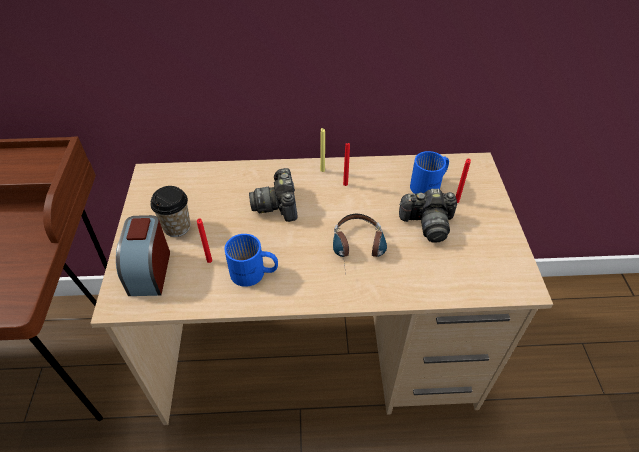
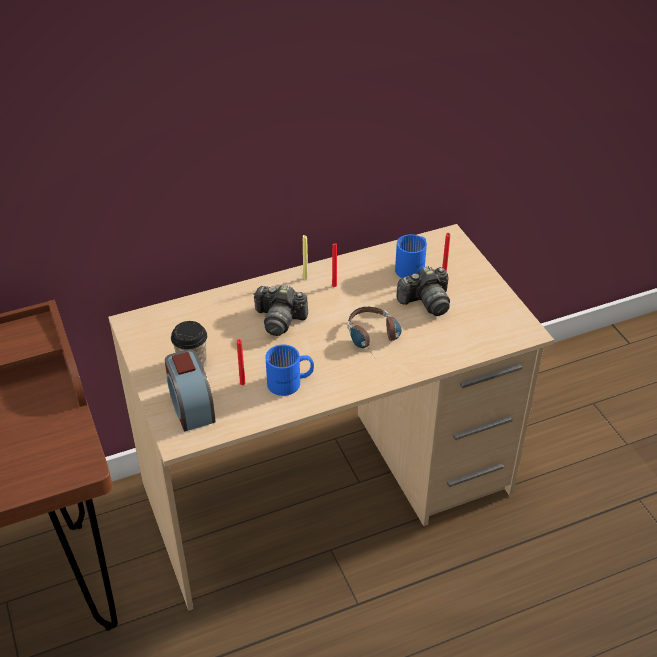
camera: 20 degrees left, 5 degrees down
camera [249,168,298,222] -> camera turned 45 degrees counterclockwise [253,285,308,336]

